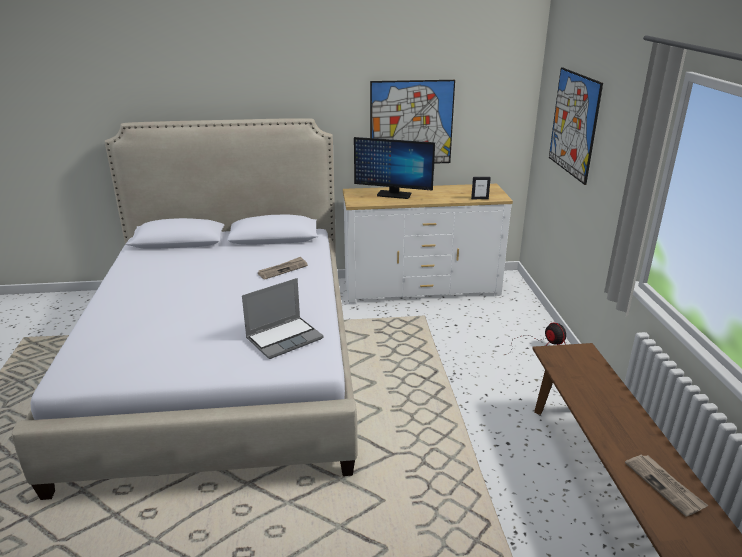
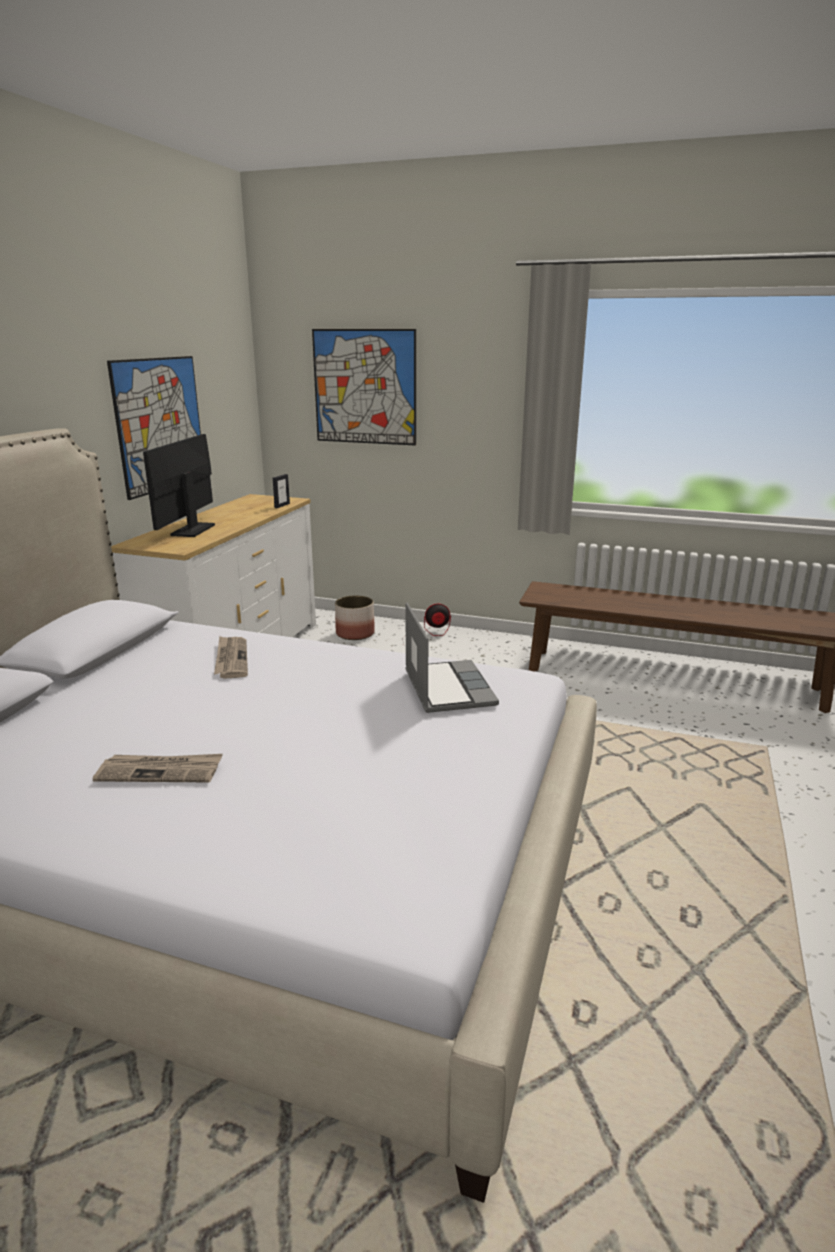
camera: 65 degrees left, 5 degrees down
monitor [354,137,435,199] -> monitor turned 150 degrees clockwise [143,434,215,537]
newspaper [625,455,709,517] -> newspaper moved to [93,754,223,782]
none -> planter [335,596,375,640]

